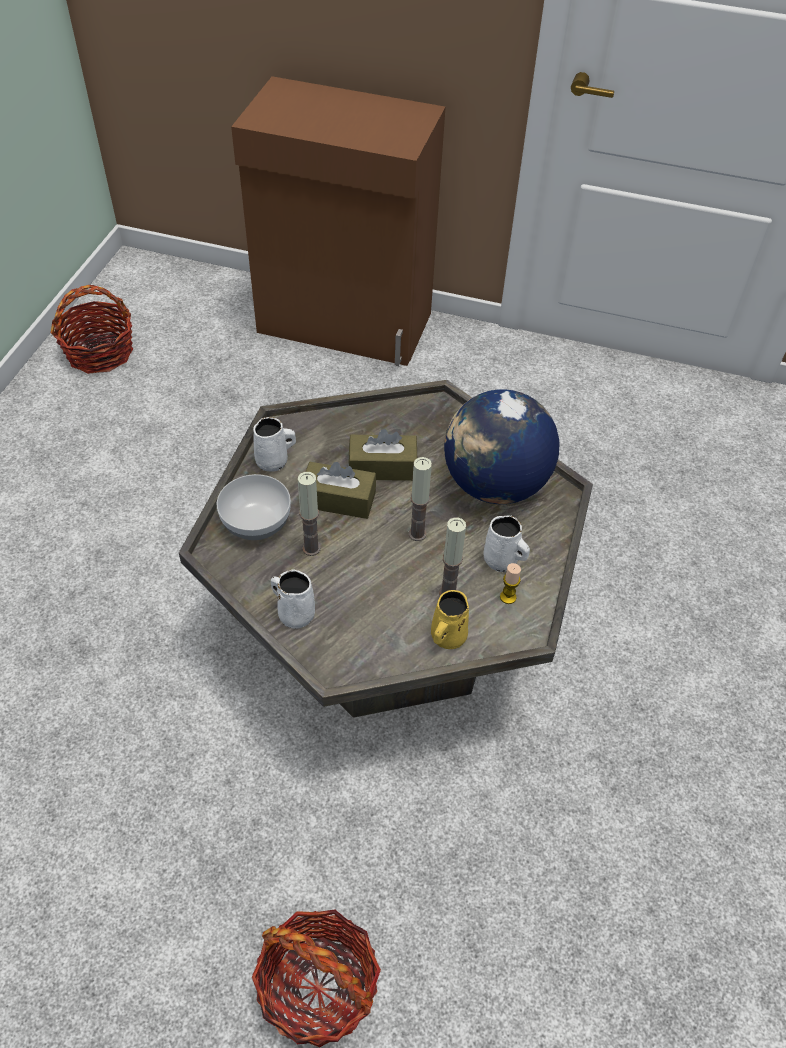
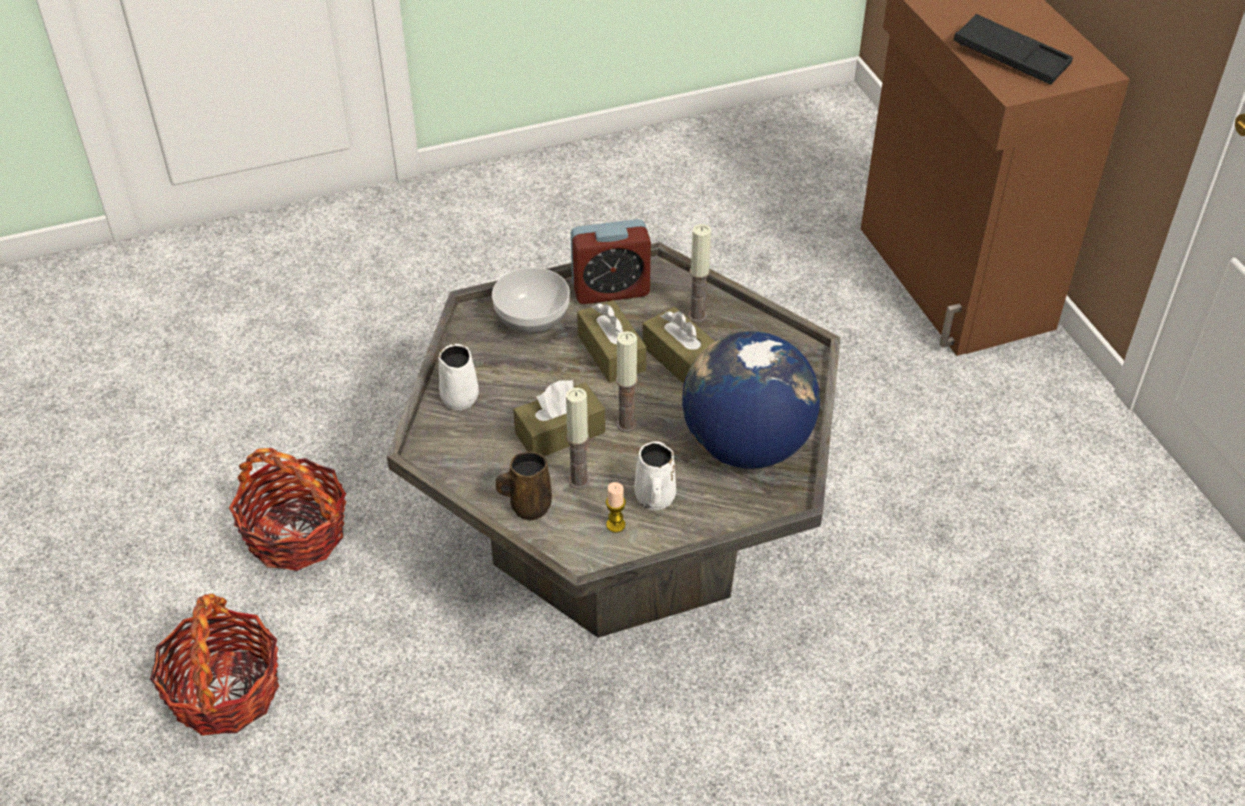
camera: 55 degrees right, 5 degrees down
basket [51,285,133,374] -> basket moved to [229,448,346,571]
white mug [253,417,296,472] -> alarm clock [571,219,651,304]
candle [298,472,321,556] -> candle moved to [688,224,711,323]
yellow mug [431,590,469,649] -> brown mug [496,452,552,521]
none -> brown tissue box [513,379,605,456]
none -> black tray [954,14,1073,85]

